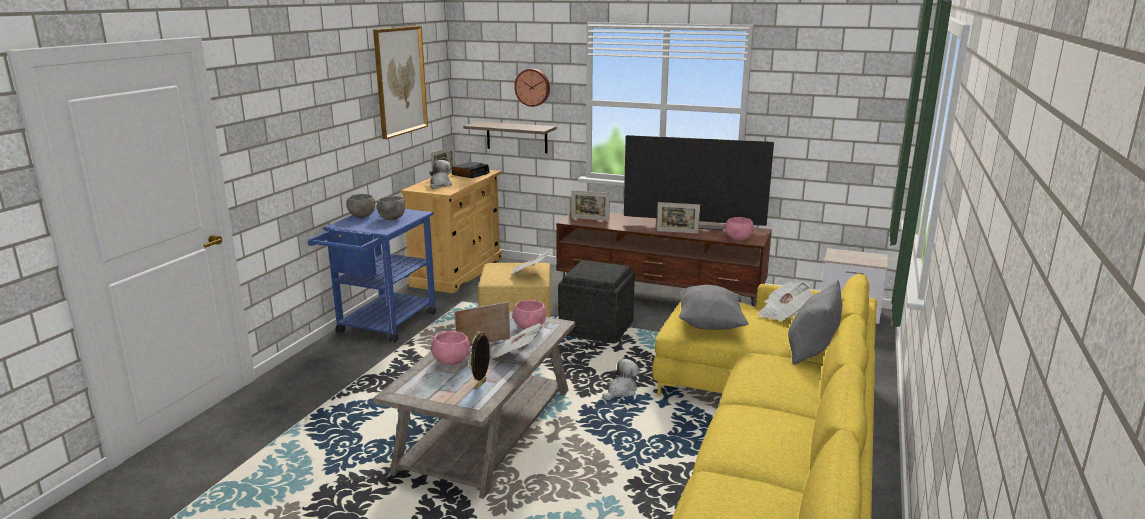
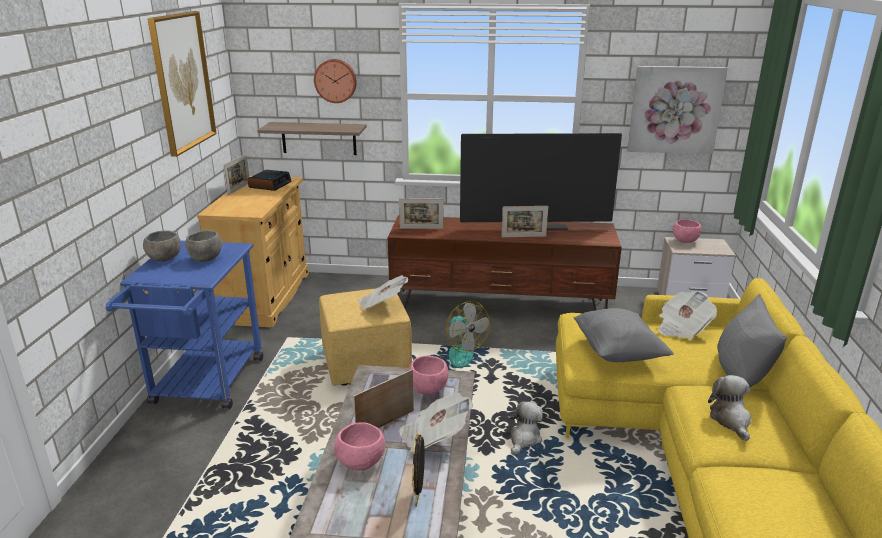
camera: 15 degrees left, 5 degrees up
plush toy [429,160,452,189] -> plush toy moved to [708,375,751,441]
grey ottoman [558,260,635,344] -> fan [436,301,490,368]
pink bowl [725,217,754,240] -> pink bowl moved to [673,219,701,243]
none -> picture [627,66,728,154]

